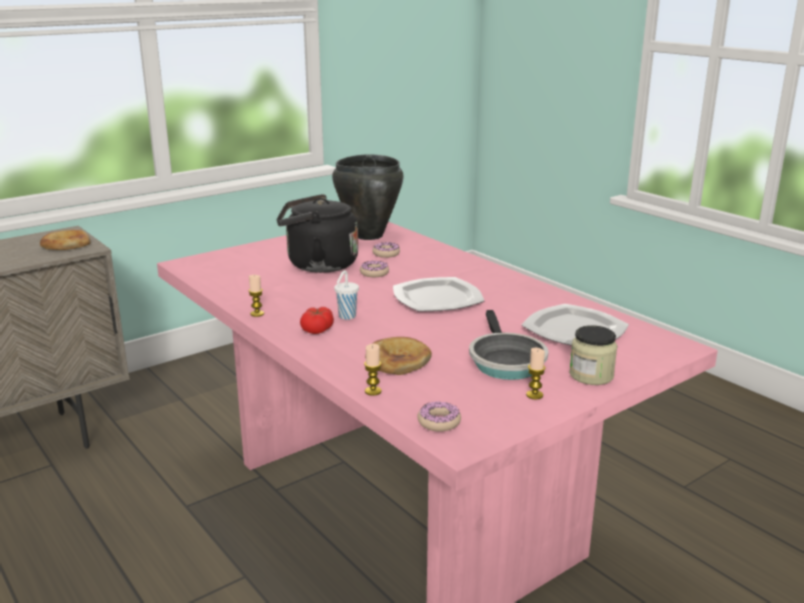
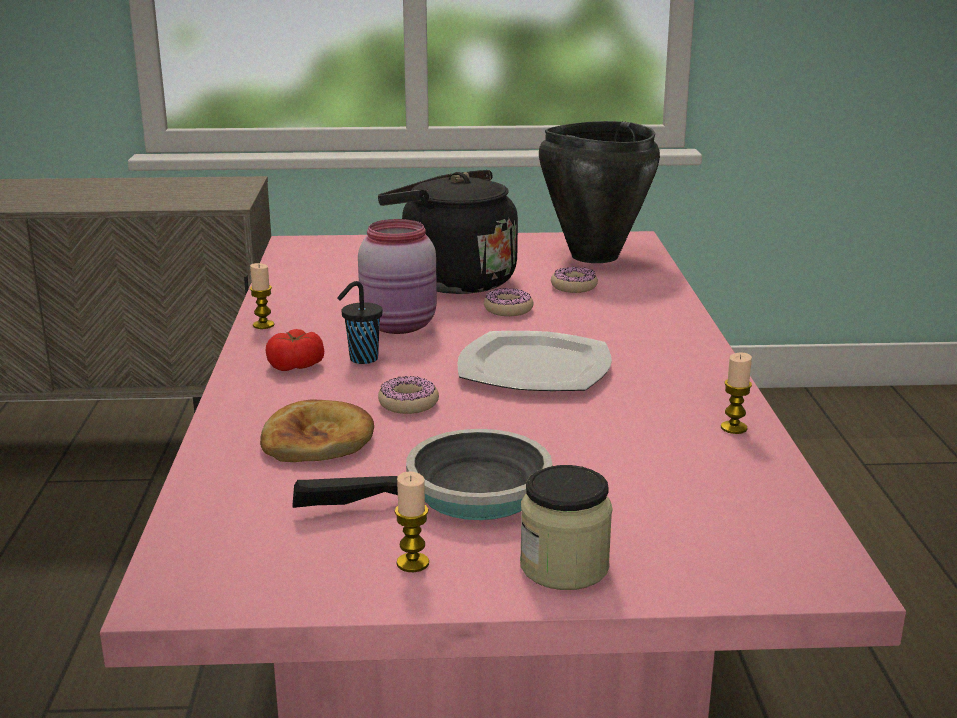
camera: 35 degrees right, 0 degrees up
bread [40,230,91,250] -> none
white cup [334,270,359,320] -> black cup [337,281,383,364]
candle [364,344,382,396] -> candle moved to [721,352,752,434]
donut [417,401,461,432] -> donut moved to [378,376,439,414]
frying pan [469,310,549,380] -> frying pan turned 135 degrees counterclockwise [292,429,552,520]
plate [522,304,629,346] -> none
none -> pink jar [358,219,437,334]

